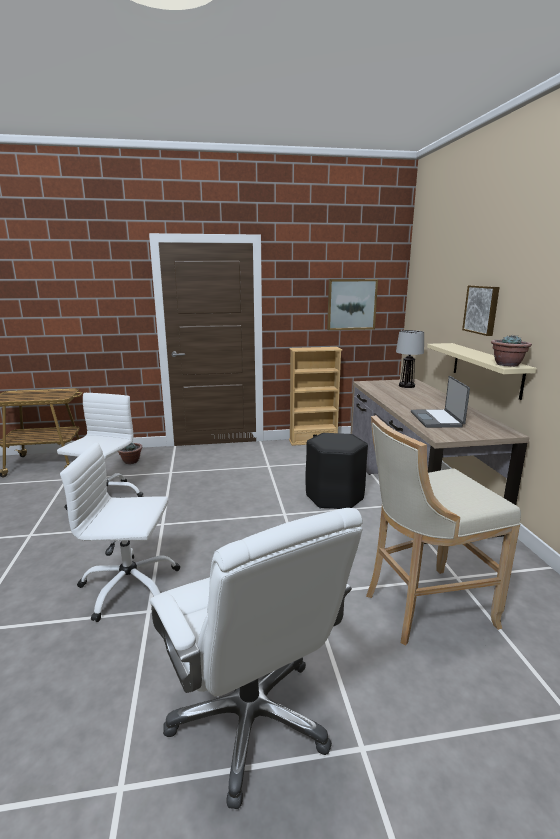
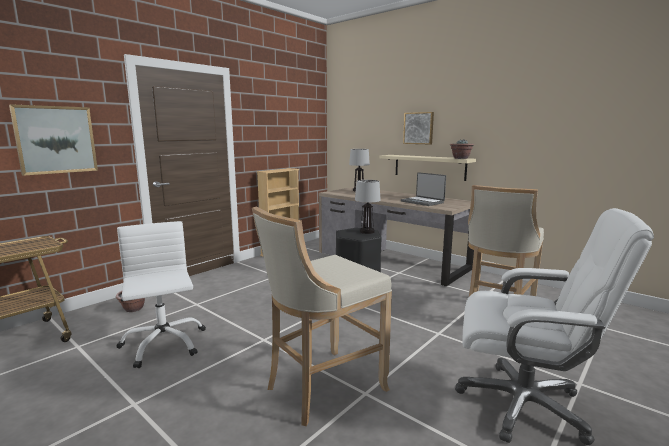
camera: 40 degrees left, 5 degrees down
white office chair [60,443,180,622] -> beige stool [252,206,392,426]
picture [327,279,378,330] -> picture moved to [9,104,98,176]
none -> table lamp [355,180,381,234]

